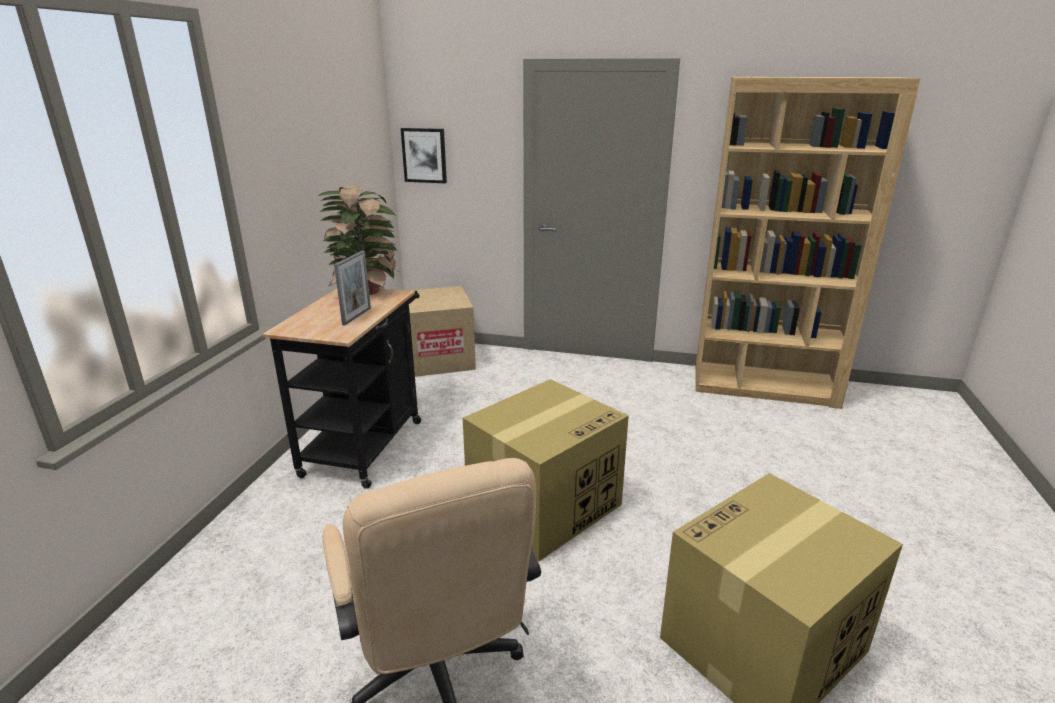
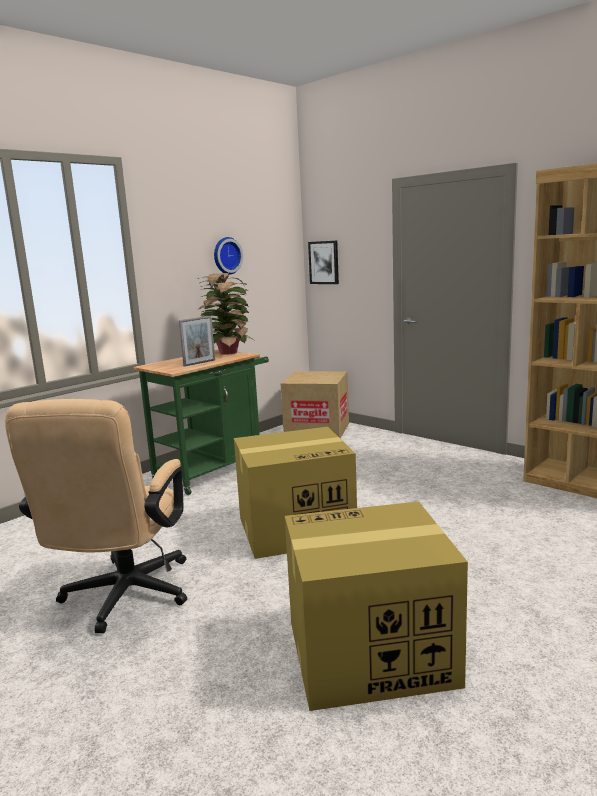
camera: 30 degrees right, 10 degrees down
black cart [262,288,421,488] -> green cart [133,350,269,495]
none -> wall clock [214,237,243,275]

